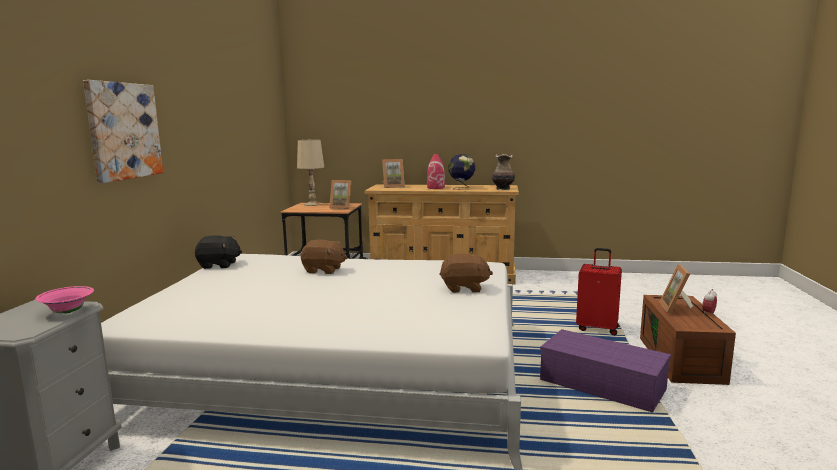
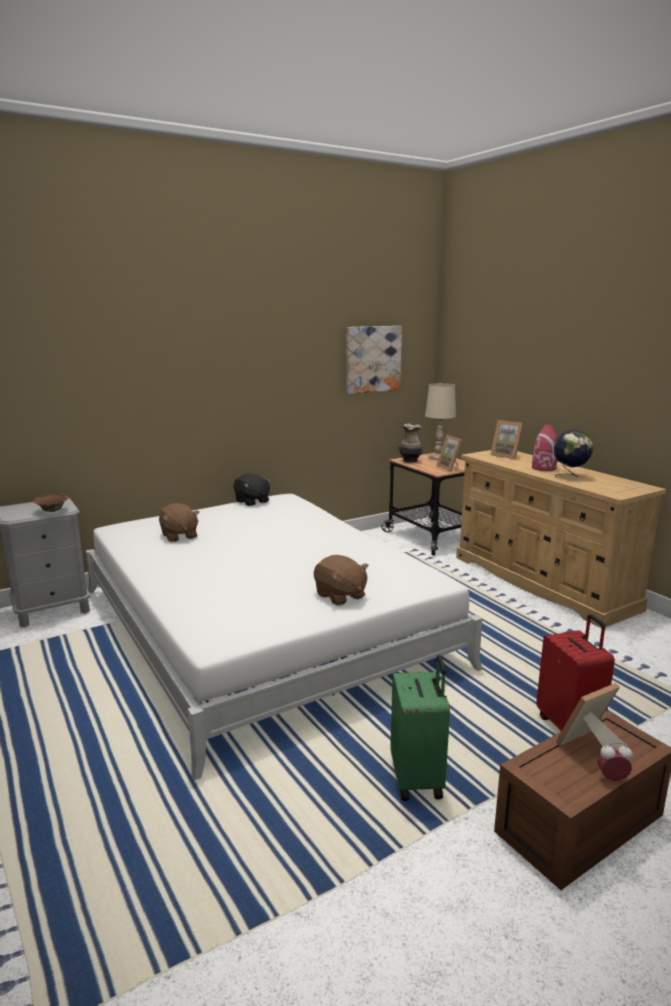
camera: 50 degrees right, 5 degrees up
pink bowl [35,286,94,313] -> brown bowl [33,494,69,512]
picture [83,80,163,183] -> picture moved to [346,326,402,394]
brown plush toy [301,240,347,274] -> brown plush toy moved to [159,503,199,542]
vase [492,154,515,190] -> vase moved to [399,424,423,463]
purple storage box [540,329,671,413] -> green suitcase [390,655,450,801]

